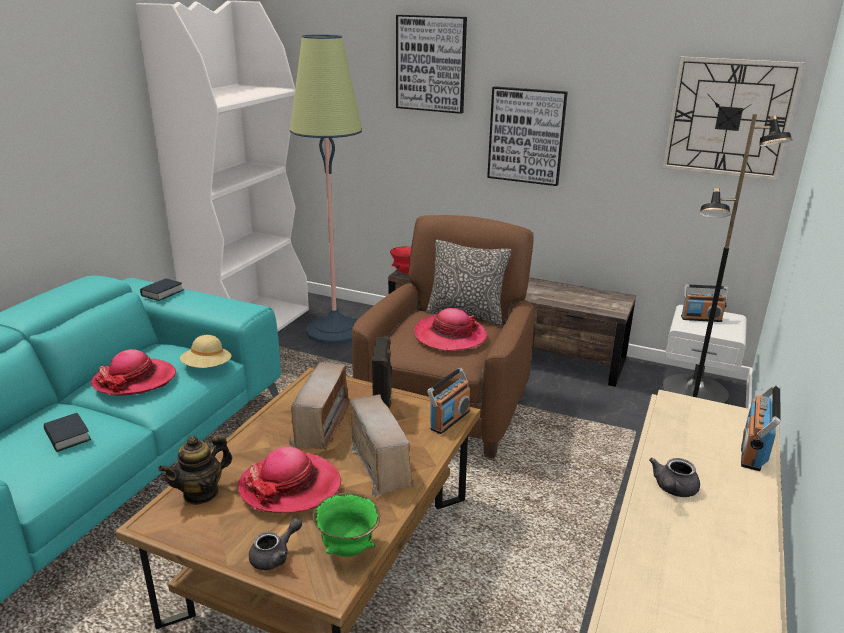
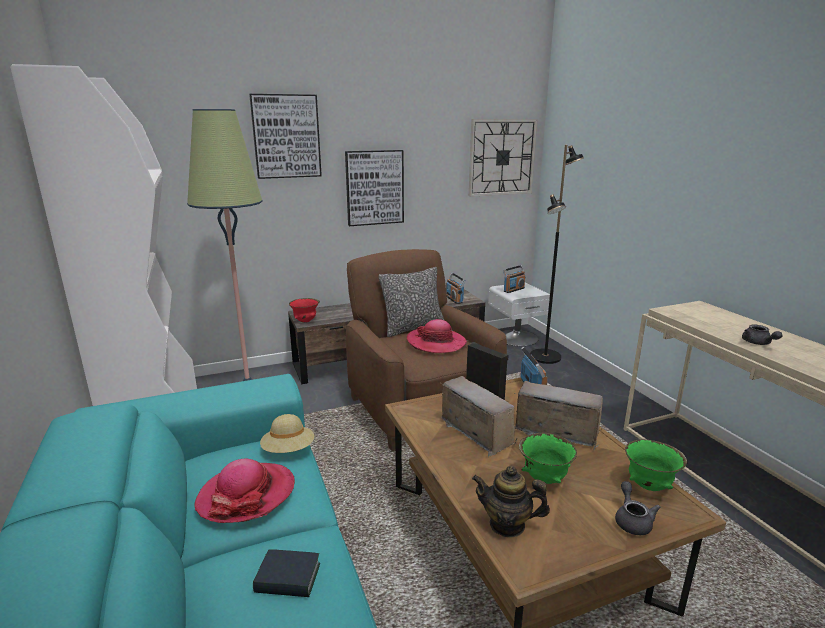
camera: 45 degrees left, 5 degrees down
book [140,278,184,301] -> none
teapot [158,434,232,505] -> teapot turned 105 degrees clockwise [472,465,550,538]
hat [238,447,341,513] -> green bowl [519,433,577,484]
radio [741,384,780,471] -> radio moved to [446,273,466,304]

